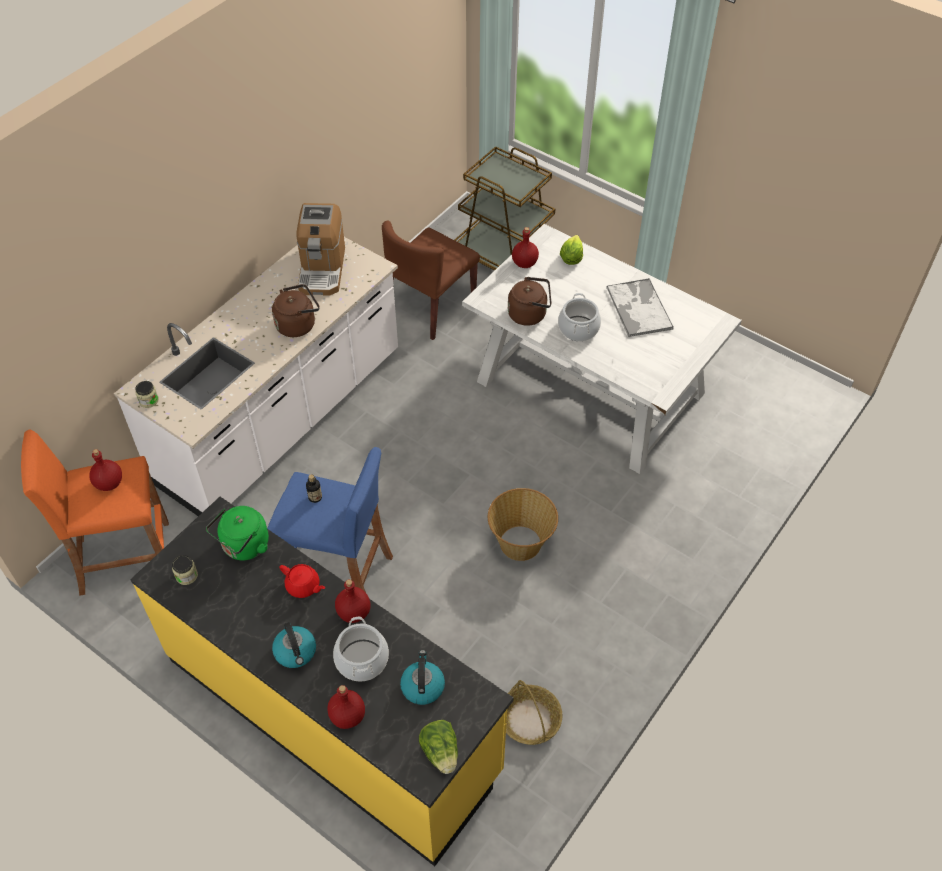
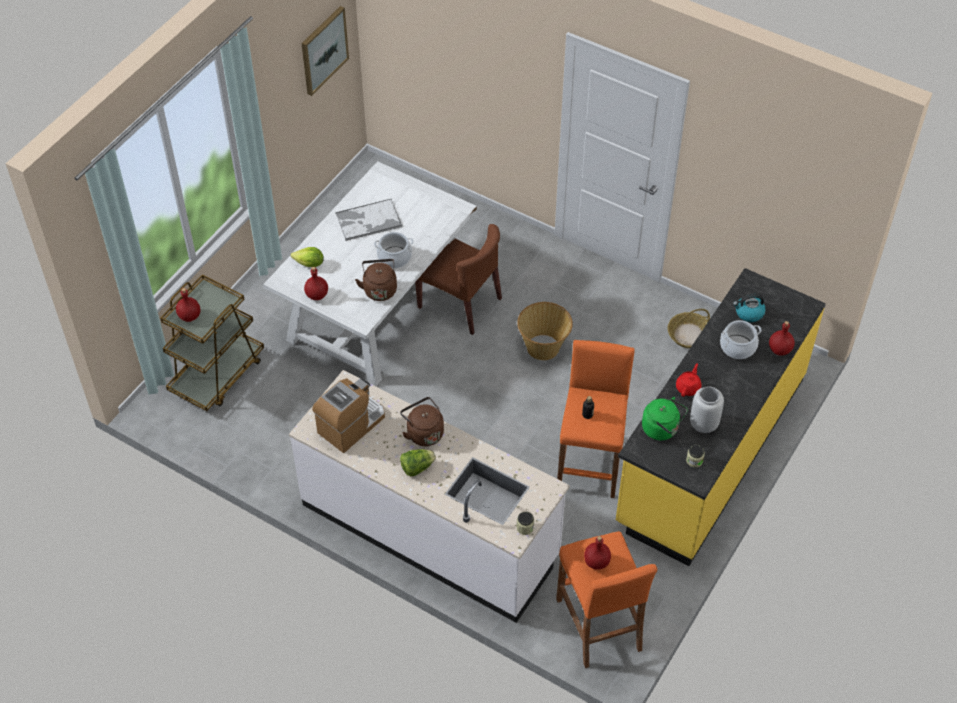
camera: 95 degrees left, 0 degrees up
blue stool [267,447,393,593] -> orange stool [557,340,635,498]
kettle [272,622,316,668] -> none
coffee machine [296,203,345,296] -> coffee machine turned 45 degrees counterclockwise [312,378,385,453]
red bottle [335,579,371,623] -> red bottle moved to [176,288,201,322]
brown chair [382,220,480,340] -> brown chair moved to [415,224,502,335]
lettuce [419,720,458,774] -> lettuce moved to [400,449,436,476]
none -> picture [302,6,349,96]
none -> grey vase [690,387,724,433]

